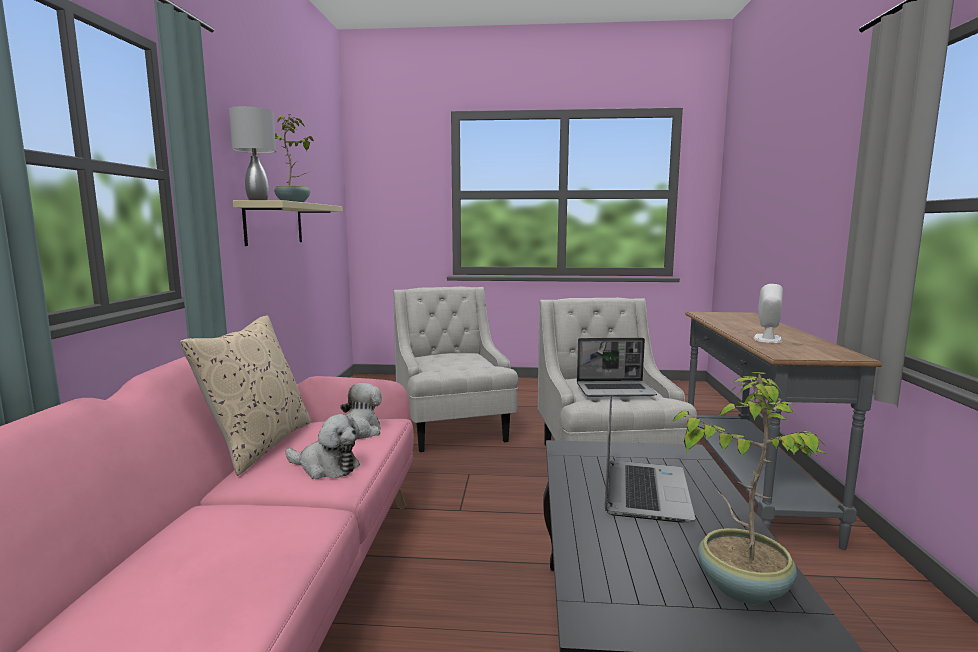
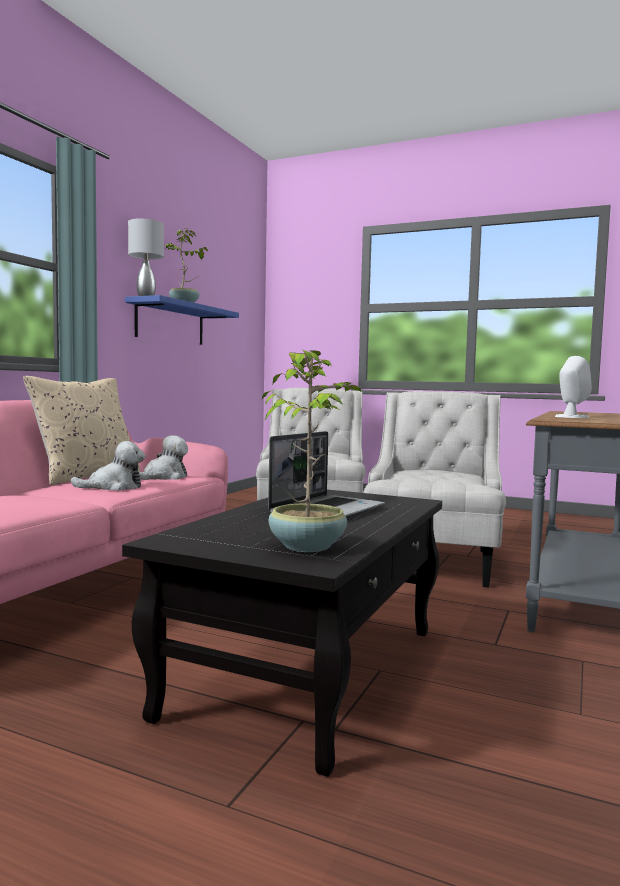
camera: 20 degrees right, 5 degrees down
beige shelf [233,200,343,246] -> blue shelf [125,295,239,345]
plush toy [286,414,360,479] -> plush toy turned 60 degrees counterclockwise [71,441,145,491]
laptop [577,338,657,397] -> none

